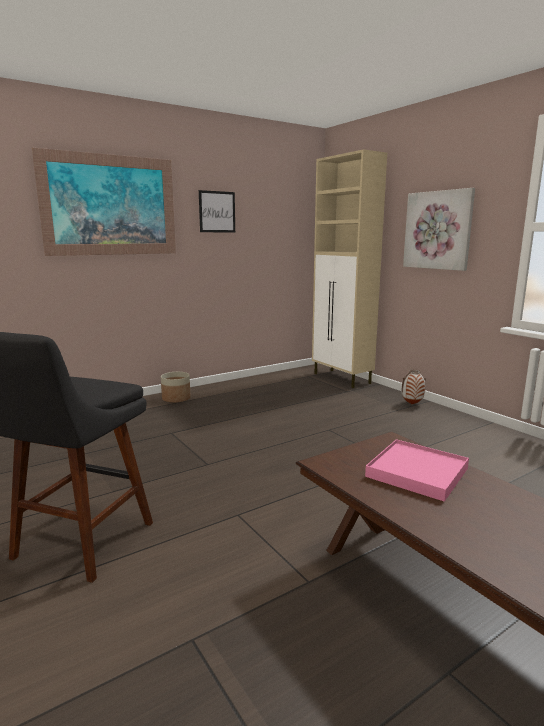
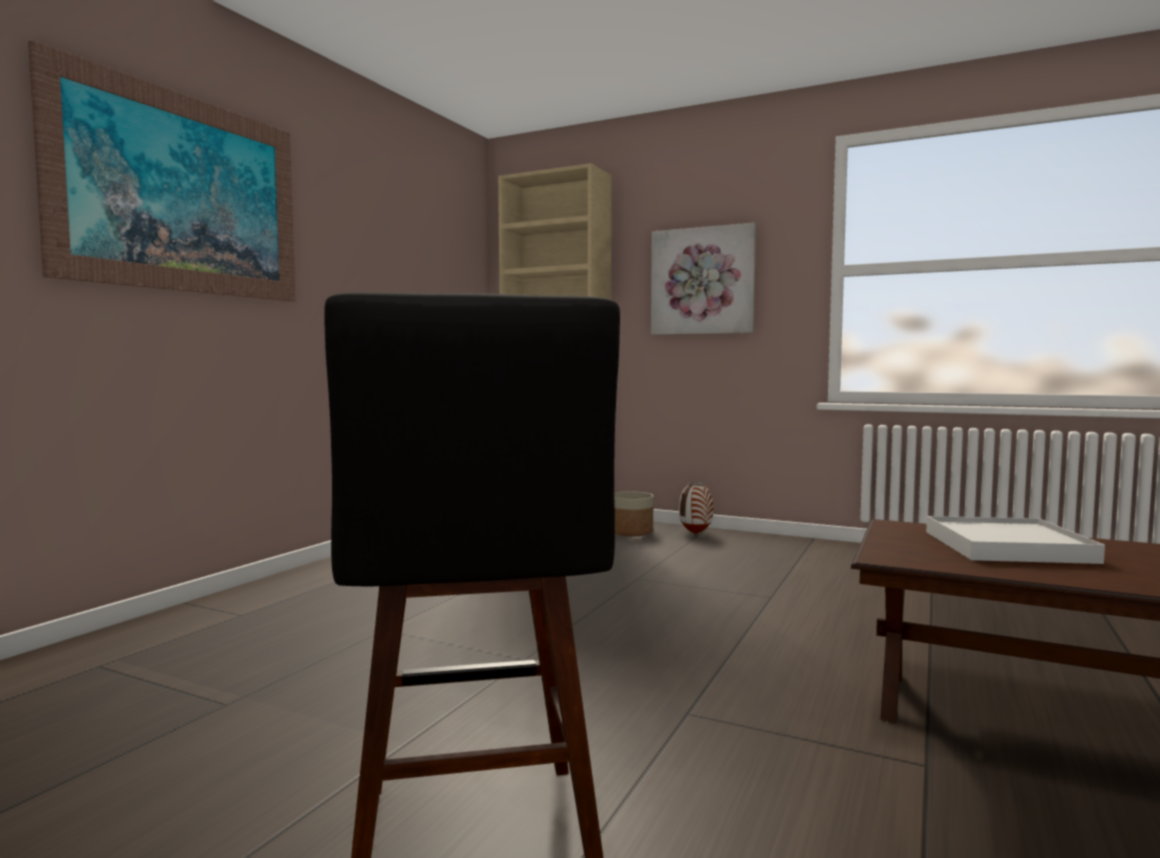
camera: 30 degrees left, 10 degrees down
planter [161,372,191,403] -> planter moved to [614,491,654,536]
picture [199,190,235,232] -> none
pink tray [365,439,469,502] -> white tray [926,516,1105,564]

